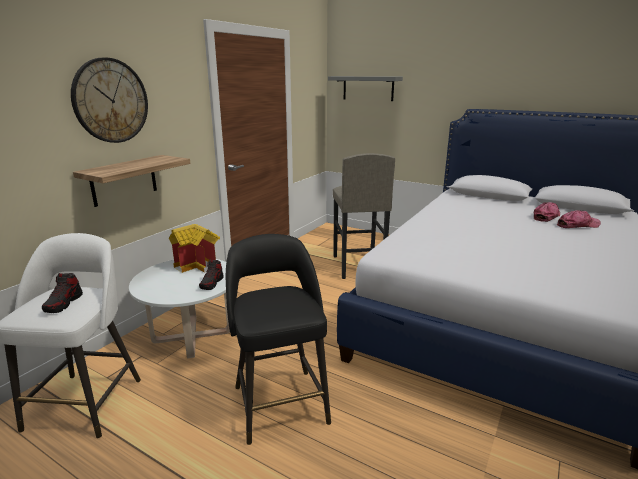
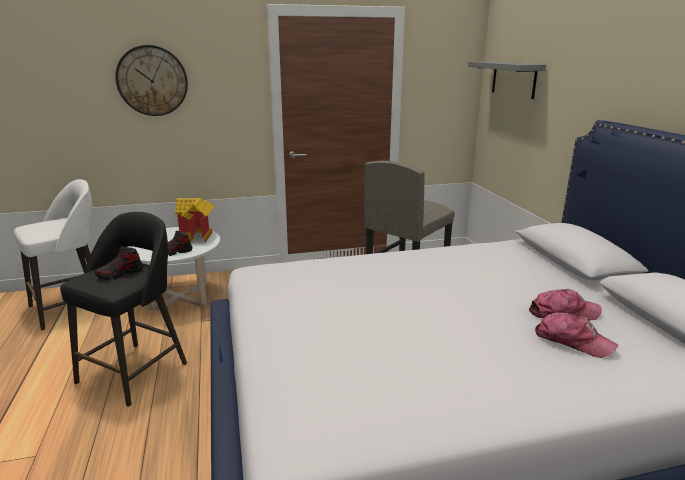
camera: 45 degrees right, 0 degrees up
shoe [42,273,83,313] -> shoe moved to [95,246,143,280]
shelf [73,155,190,207] -> none

